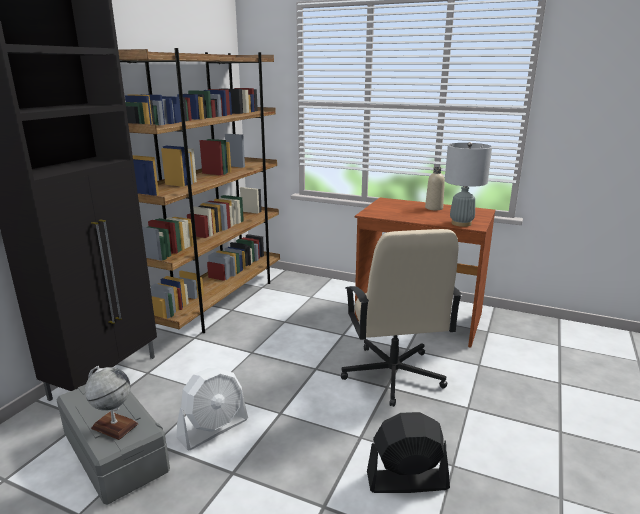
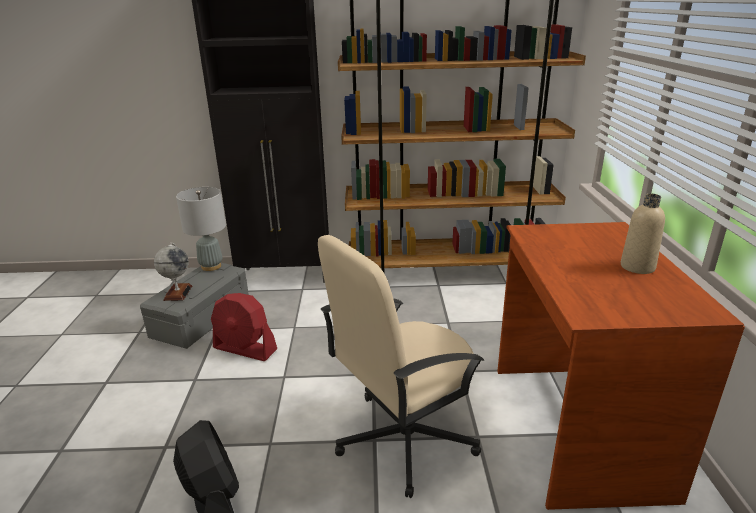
camera: 65 degrees right, 5 degrees up
white fan [176,368,248,450] -> red fan [211,293,277,361]
grey table lamp [445,142,492,227] -> grey table lamp moved to [176,187,226,271]

